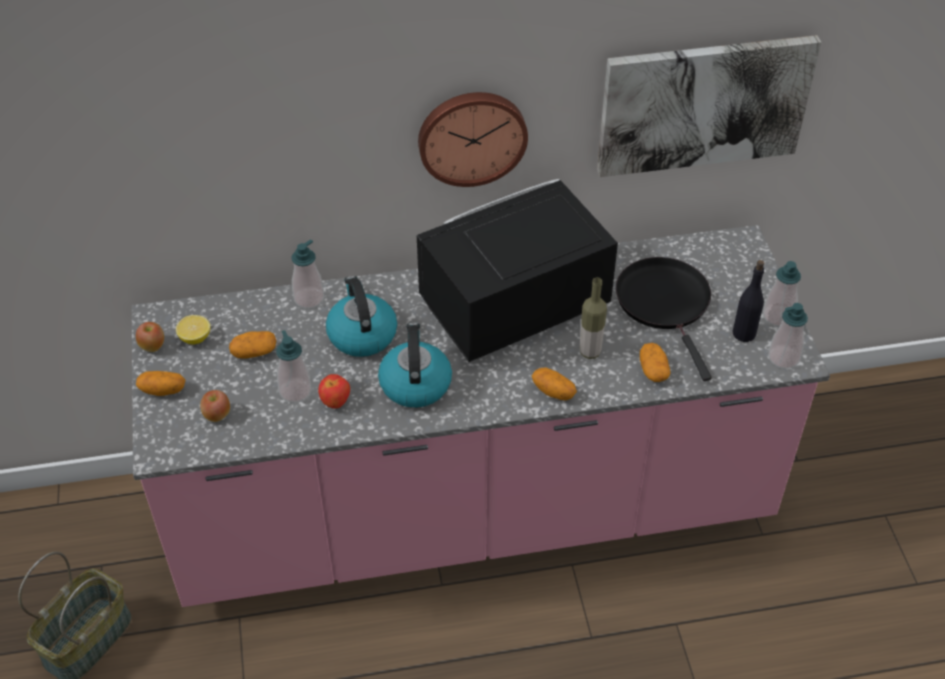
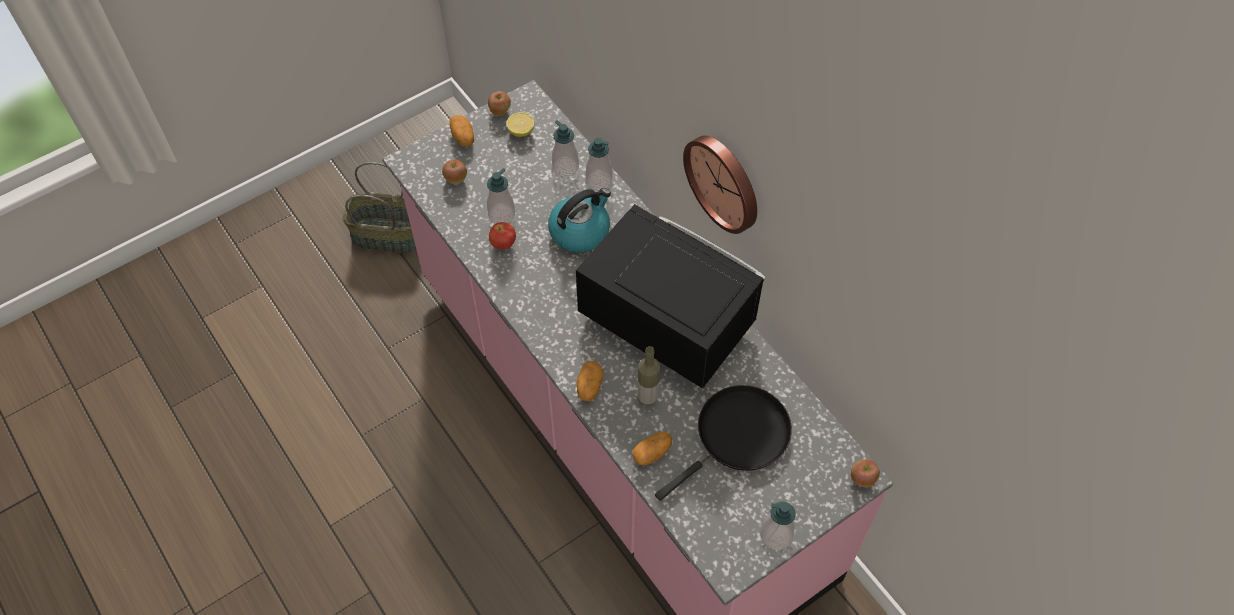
camera: 65 degrees right, 10 degrees up
potato [229,331,276,359] -> none
kettle [378,322,452,408] -> none
picture [597,35,821,177] -> none
black bottle [732,260,764,342] -> none
soap dispenser [768,303,808,369] -> soap dispenser moved to [552,120,579,177]
none -> apple [851,459,880,487]

